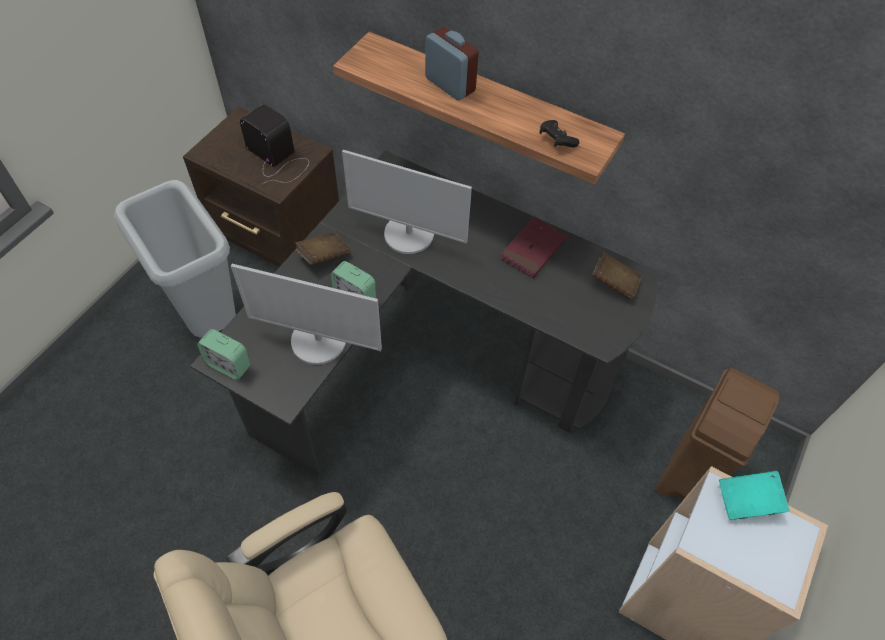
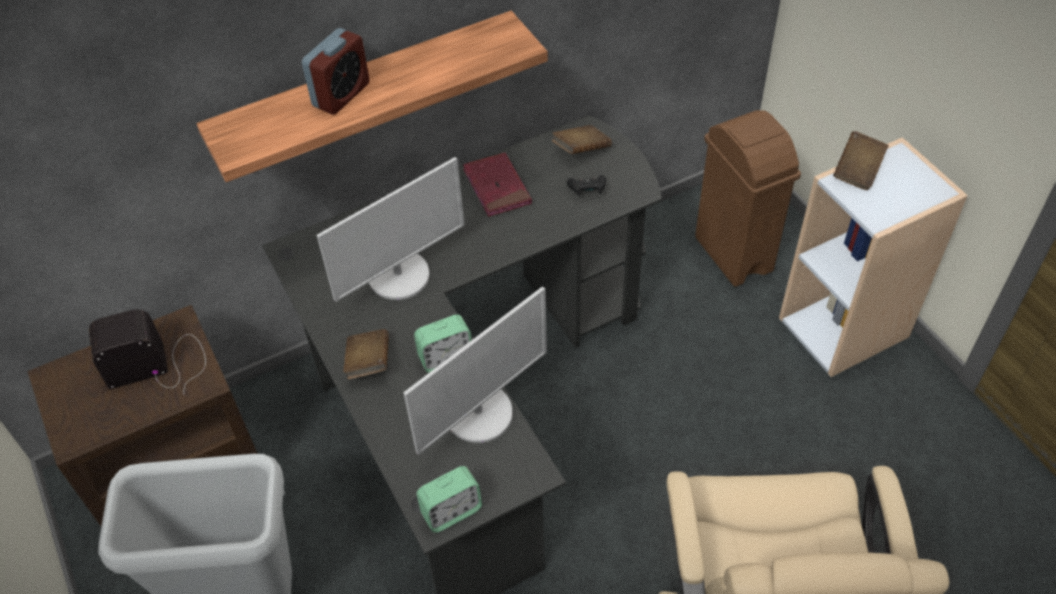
camera: 55 degrees left, 5 degrees down
alarm clock [425,27,479,101] -> alarm clock turned 135 degrees clockwise [302,28,369,115]
black game controller [539,120,579,147] -> black game controller moved to [567,175,606,196]
turquoise book [719,471,789,520] -> brown book [833,131,889,190]

